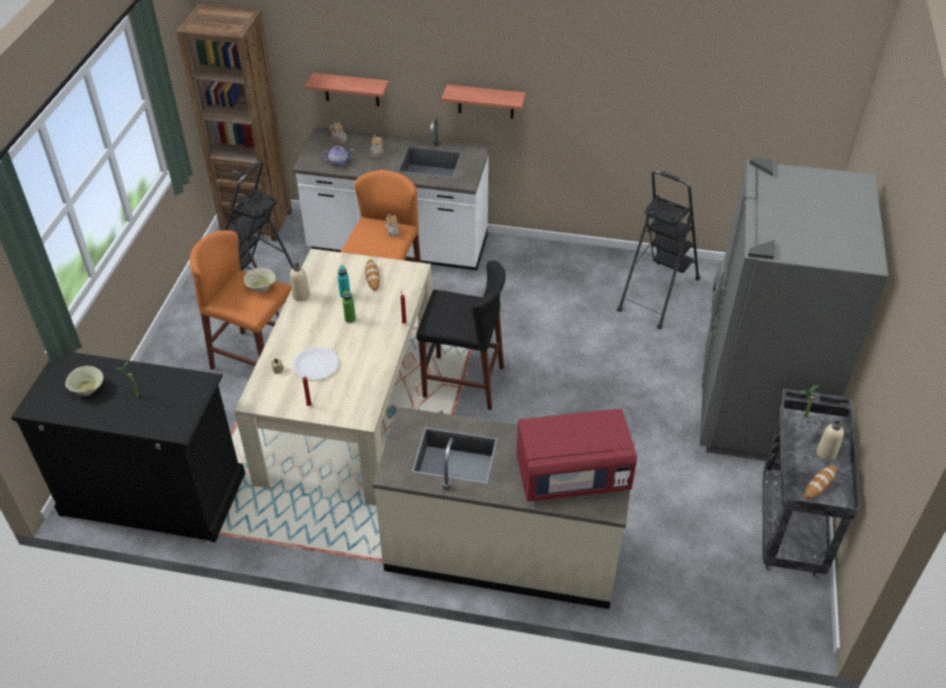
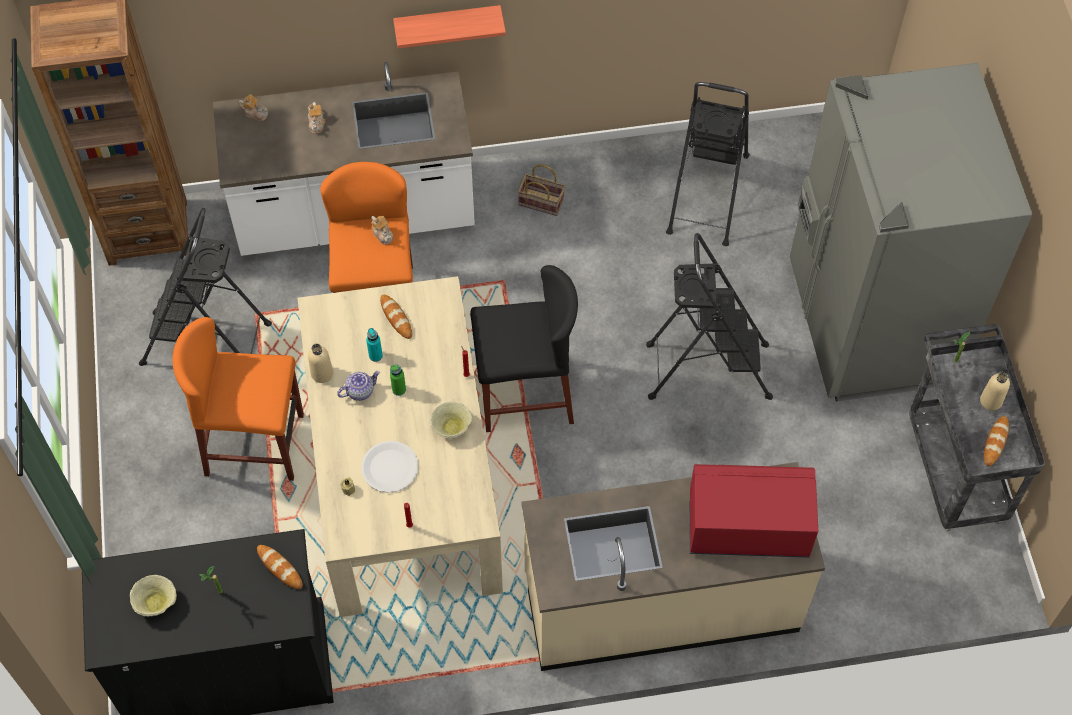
camera: 20 degrees left, 15 degrees up
beige bowl [244,268,276,292] -> beige bowl moved to [430,402,473,439]
shelf [305,73,389,106] -> none
teapot [321,146,354,167] -> teapot moved to [337,371,380,401]
red microwave [516,409,637,502] -> red microwave turned 150 degrees counterclockwise [689,464,818,558]
none -> bread [257,545,303,589]
none -> basket [518,164,565,216]
none -> step ladder [646,233,773,400]

